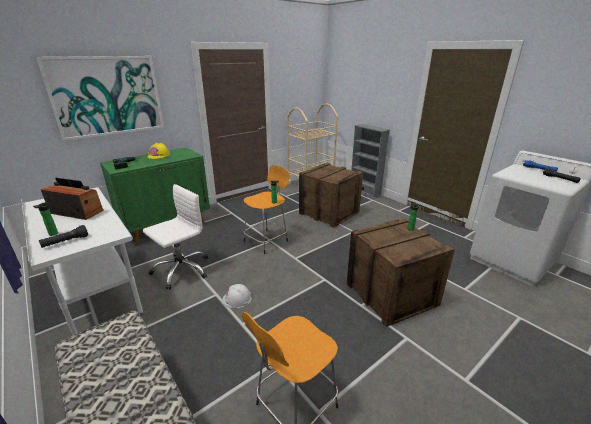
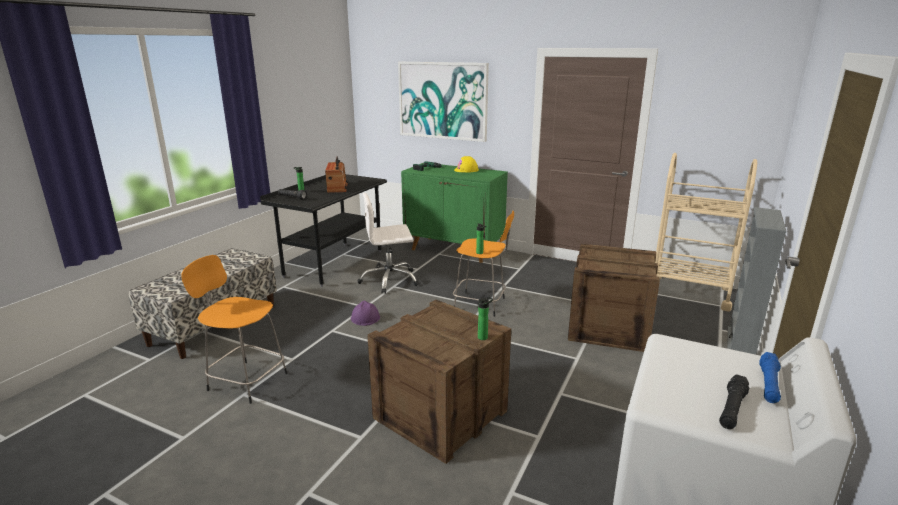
camera: 65 degrees right, 5 degrees down
white desk [21,188,143,335] -> black desk [260,174,387,287]
white office chair [143,184,208,289] -> white office chair turned 150 degrees clockwise [357,193,419,294]
white hard hat [222,284,252,308] -> purple hard hat [351,301,380,326]

